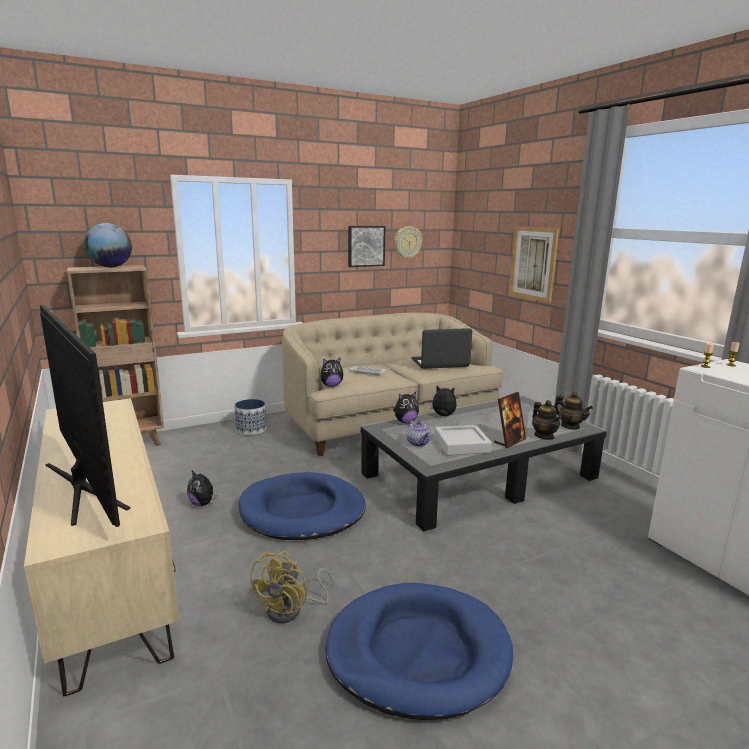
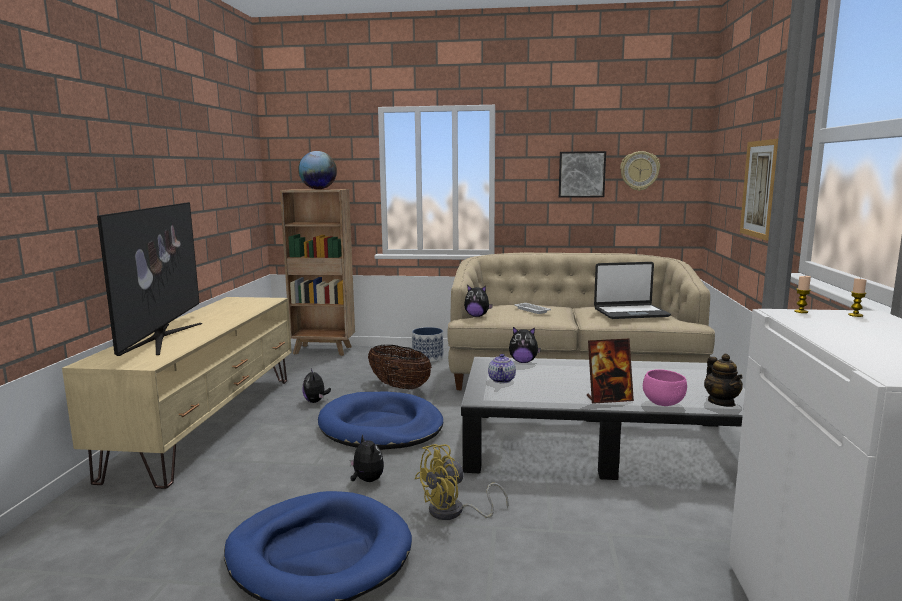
camera: 35 degrees right, 5 degrees down
yellow fan [248,551,335,623] -> yellow fan moved to [415,444,509,520]
laptop [411,328,472,369] -> laptop turned 150 degrees clockwise [594,262,671,319]
plush toy [429,386,457,416] -> plush toy moved to [350,434,384,482]
grey tray [435,425,492,455] -> none
teapot [532,400,561,440] -> pink bowl [643,369,687,406]
none -> basket [368,345,432,390]

